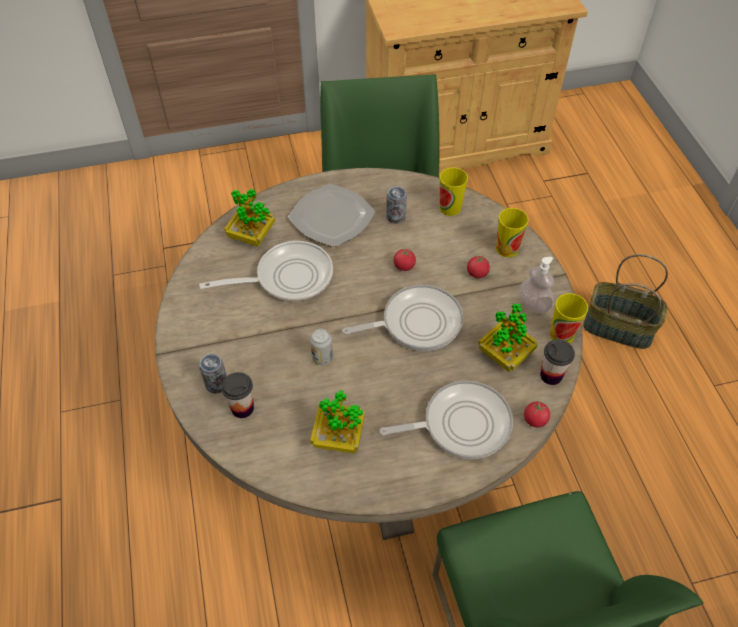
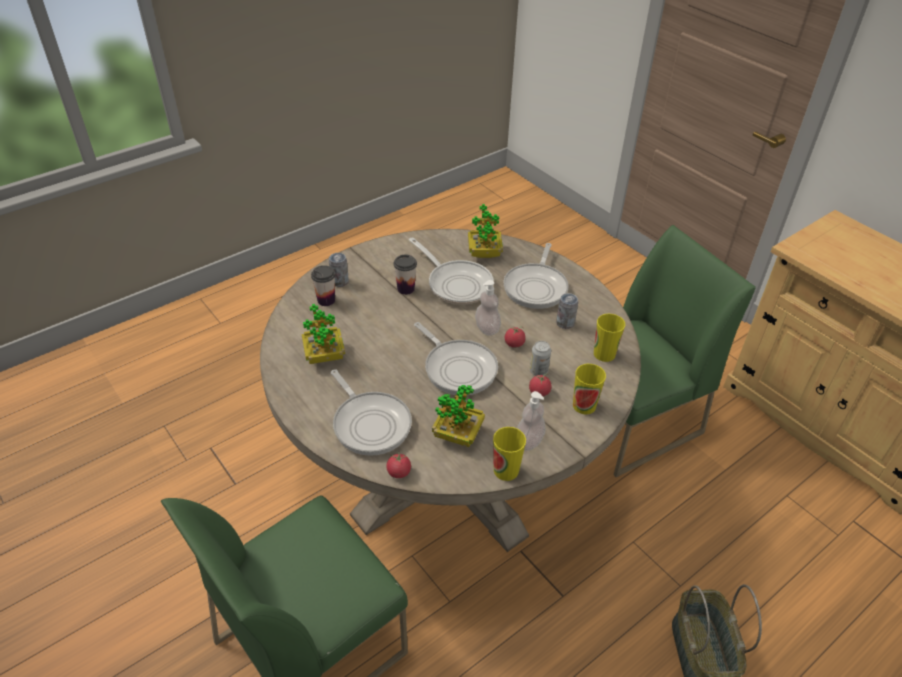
camera: 65 degrees right, 10 degrees down
plate [288,183,376,247] -> frying pan [503,243,569,309]
can [310,328,333,365] -> can moved to [530,341,551,376]
cup [540,339,575,385] -> cup moved to [394,254,417,295]
none -> soap dispenser [475,280,501,336]

